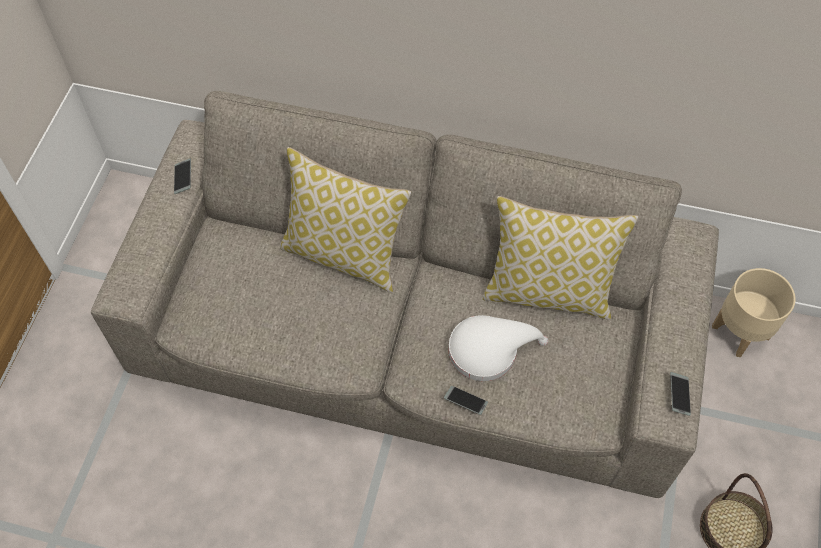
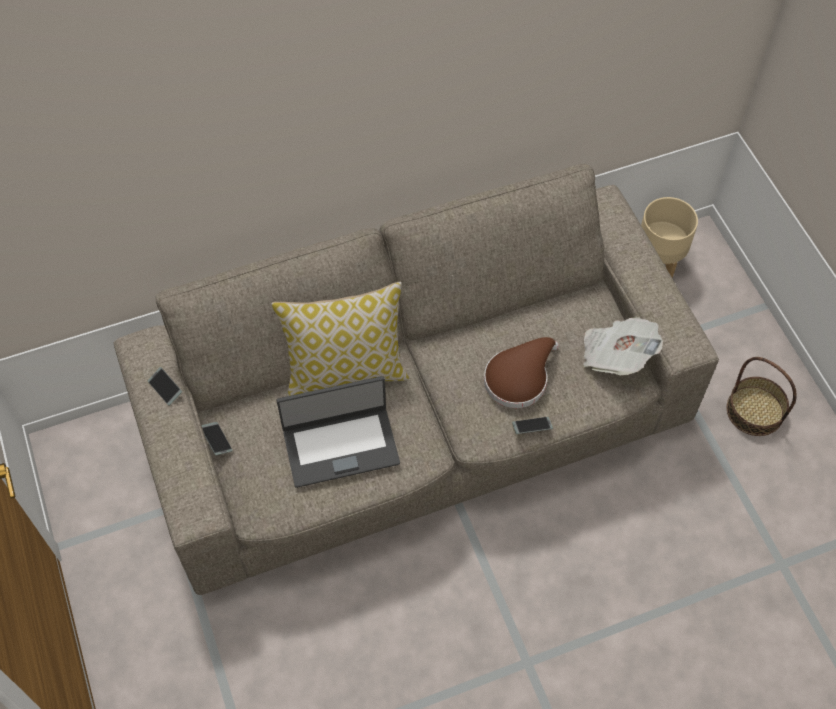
camera: 35 degrees left, 0 degrees up
white hat [448,315,548,381] -> brown hat [484,337,559,408]
pillow [483,196,638,319] -> none
phone [670,372,691,416] -> phone moved to [202,422,233,455]
none -> laptop [276,376,400,488]
none -> newspaper [583,317,663,376]

